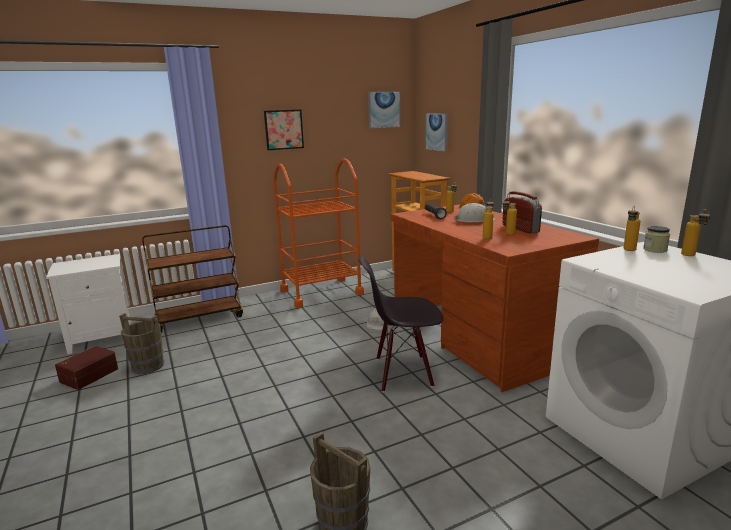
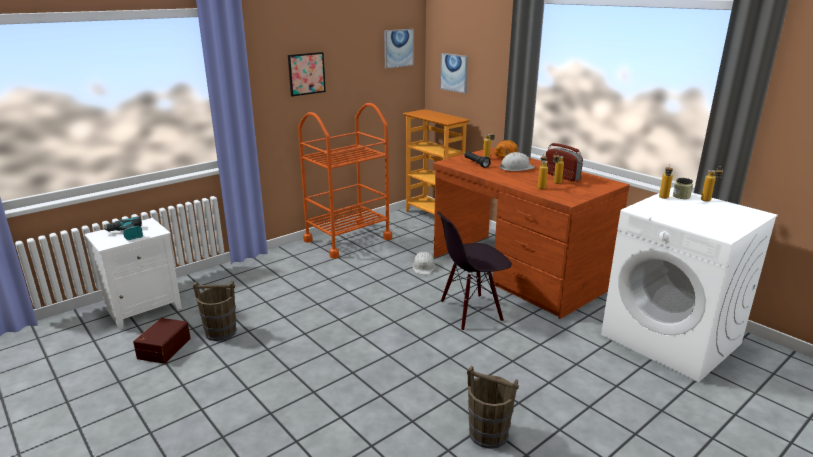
camera: 15 degrees left, 5 degrees up
brown cart [142,225,243,333] -> none
none -> power drill [103,217,143,240]

